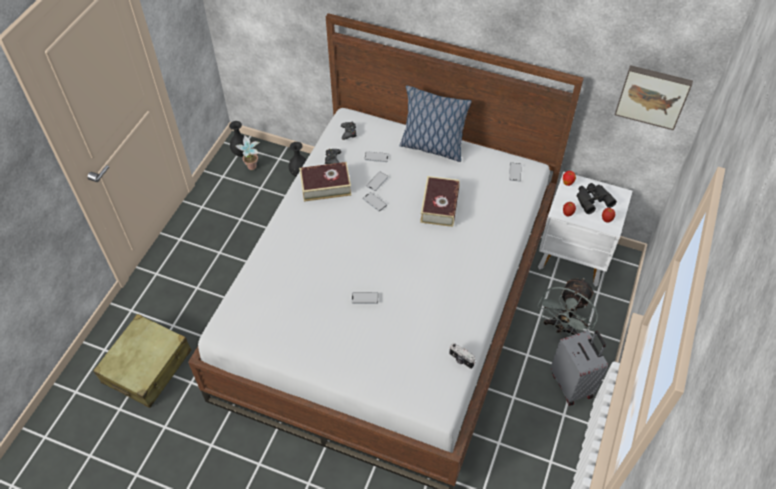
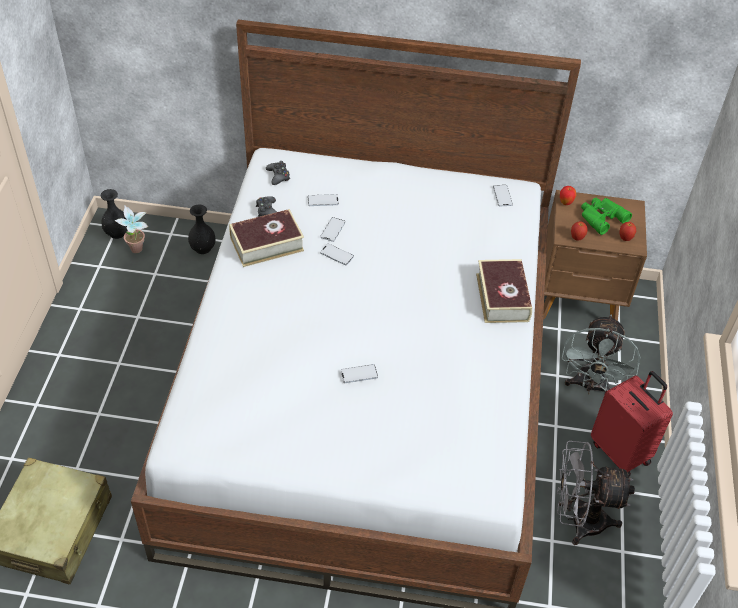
camera: 15 degrees left, 5 degrees down
pillow [400,86,472,162] -> none
book [420,176,460,227] -> book moved to [476,259,532,323]
camera [449,343,475,369] -> none
white nightstand [538,172,632,287] -> brown nightstand [543,190,647,321]
grey suitcase [551,330,608,406] -> red suitcase [591,371,673,476]
black binoculars [576,183,617,214] -> green binoculars [581,198,632,235]
picture [615,65,693,130] -> none
none -> grey fan [557,441,635,545]

